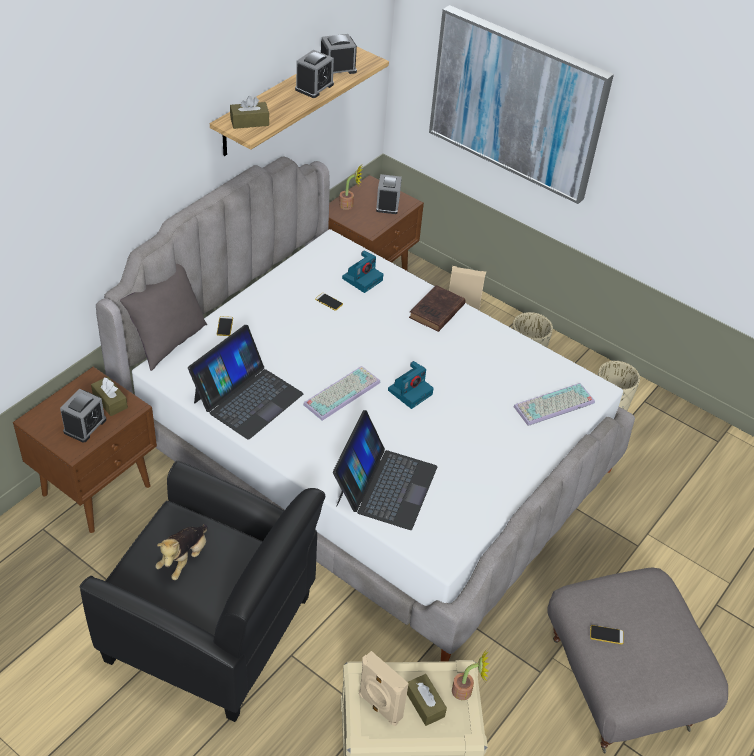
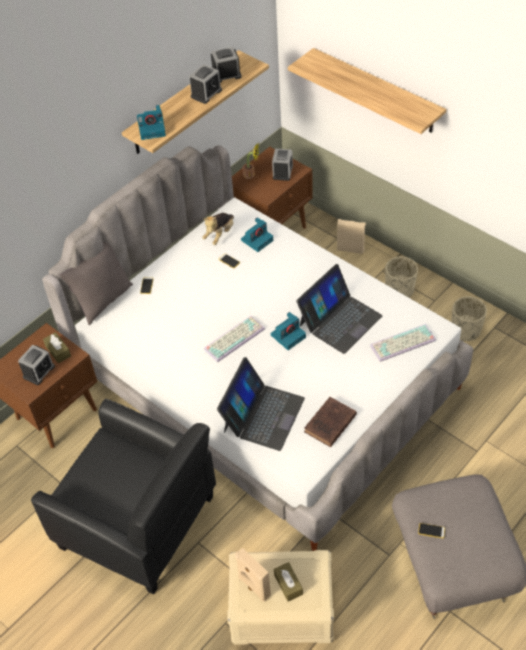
camera: 10 degrees right, 5 degrees up
plush toy [155,524,208,580] -> plush toy moved to [202,213,234,245]
laptop [188,325,304,440] -> laptop moved to [296,264,383,354]
brown tissue box [230,96,269,129] -> camera [137,105,166,140]
brown book [409,285,465,332] -> brown book moved to [304,397,357,447]
picture [429,5,614,204] -> shelf [288,48,446,134]
potted plant [452,650,490,700] -> none

